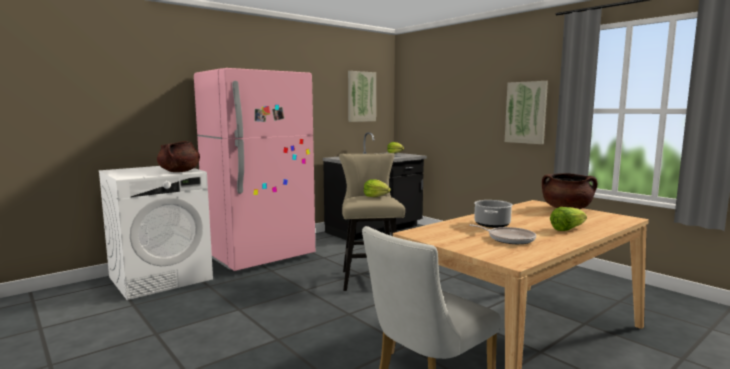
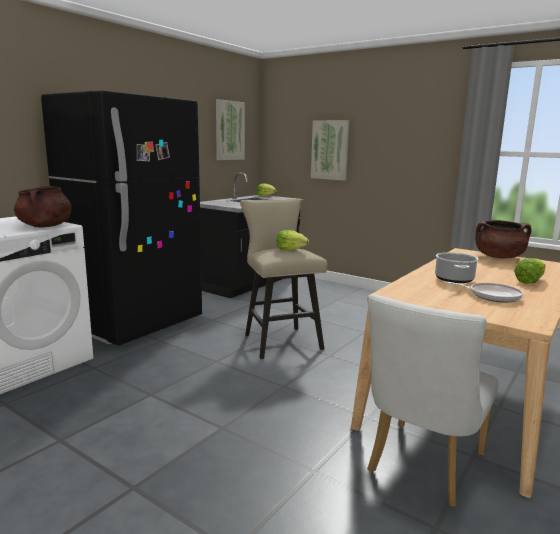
camera: 15 degrees left, 5 degrees up
pink fridge [194,68,315,271] -> black fridge [41,90,202,346]
picture [505,81,548,144] -> picture moved to [311,120,349,180]

